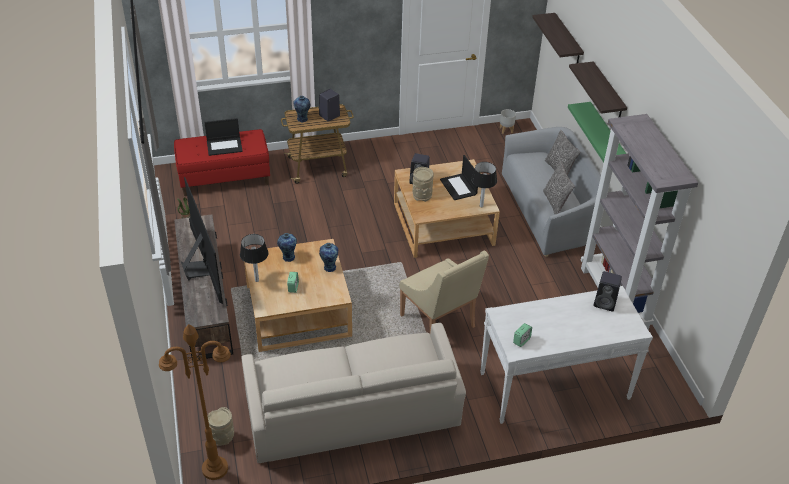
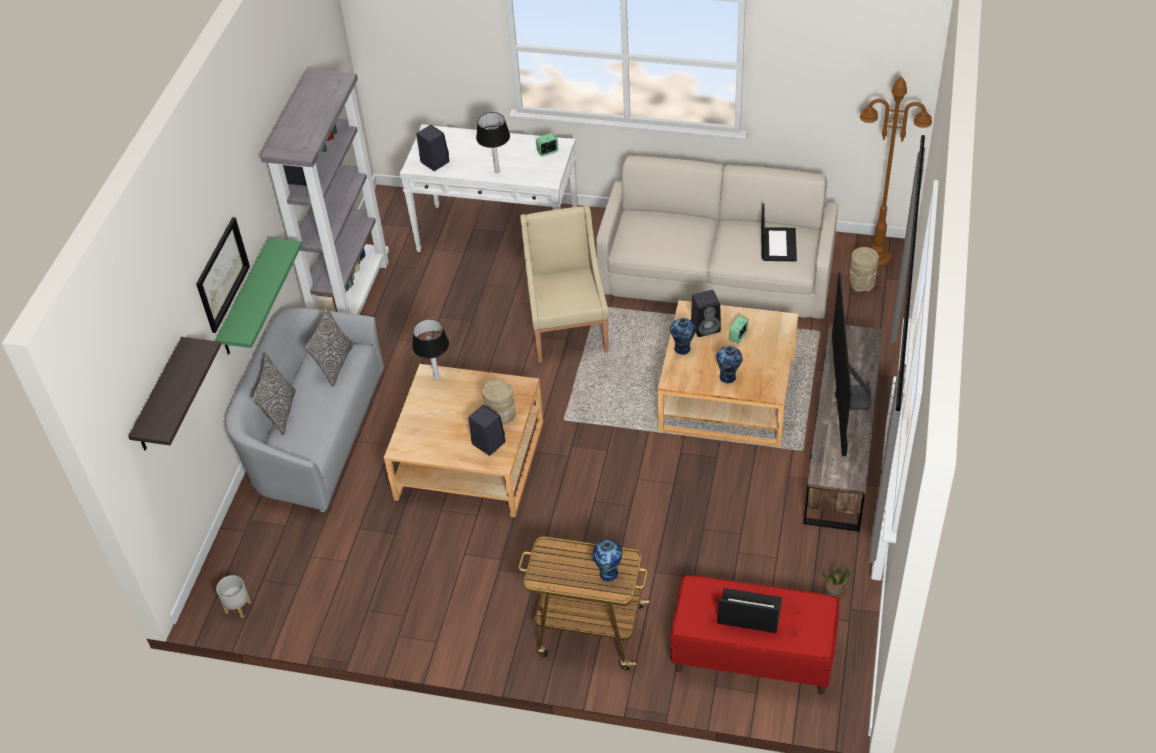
camera: 150 degrees left, 5 degrees up
table lamp [240,234,268,282] -> table lamp moved to [476,112,510,173]
black speaker [319,89,340,122] -> black speaker moved to [691,290,721,337]
laptop [440,155,478,200] -> laptop moved to [761,203,797,261]
shelf [569,61,627,117] -> picture [196,217,250,333]

